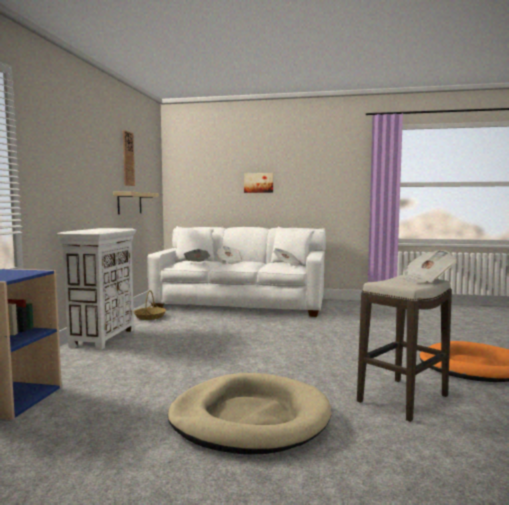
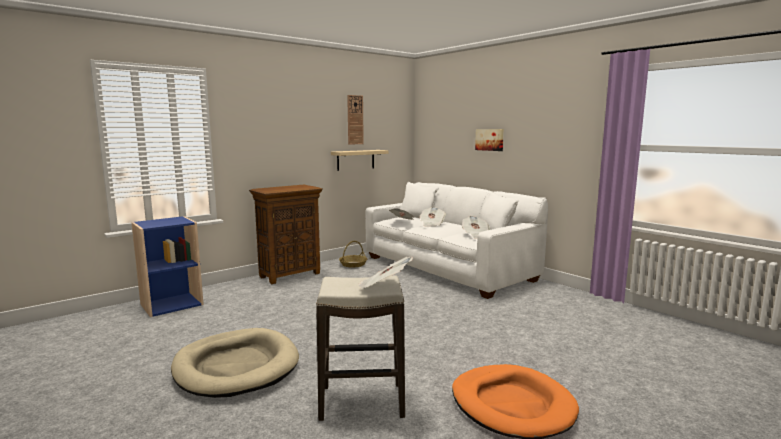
camera: 40 degrees right, 5 degrees up
white cabinet [55,228,137,350] -> brown cabinet [249,185,323,284]

